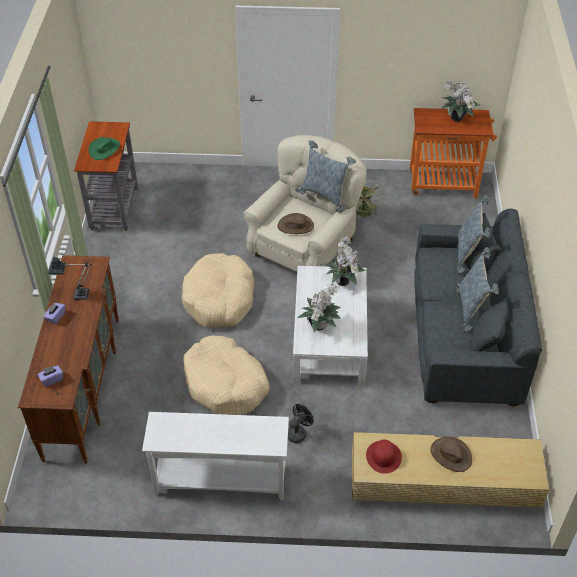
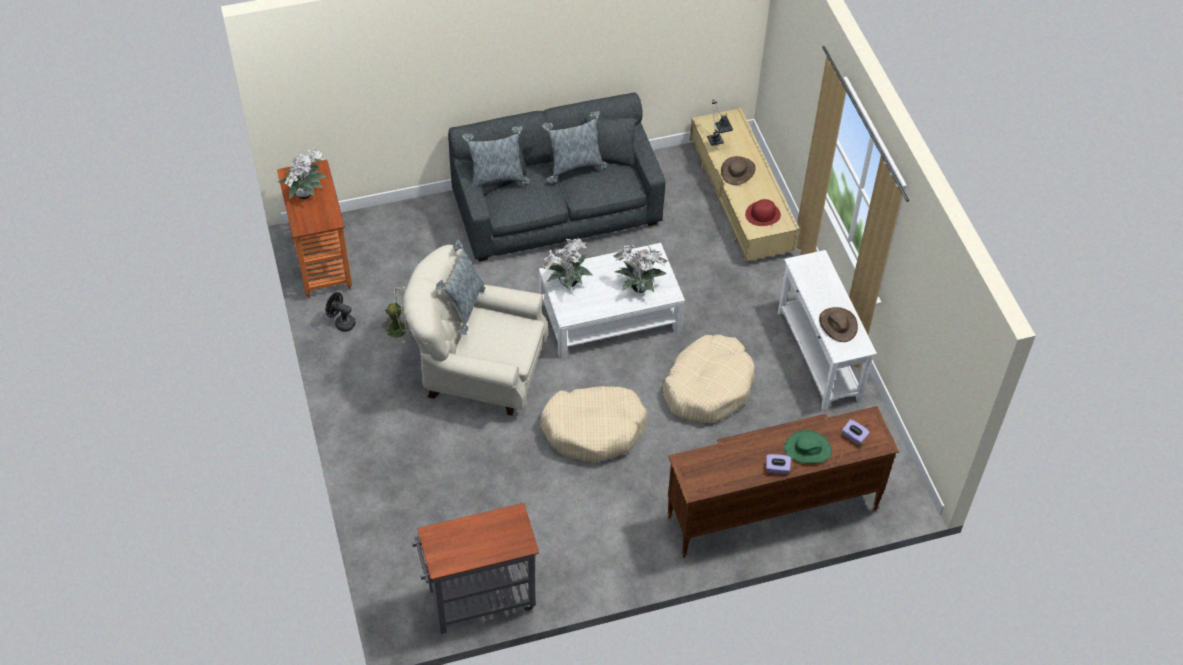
camera: 110 degrees left, 5 degrees up
table lamp [48,257,91,300] -> table lamp moved to [707,100,733,146]
green hat [88,137,120,160] -> green hat moved to [784,430,832,464]
brown hat [278,213,314,234] -> brown hat moved to [819,307,858,342]
black fan [288,404,314,443] -> black fan moved to [326,292,356,332]

